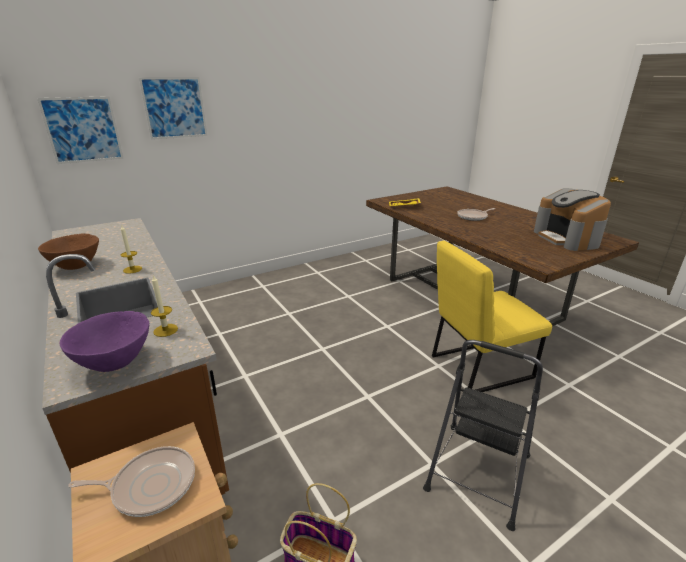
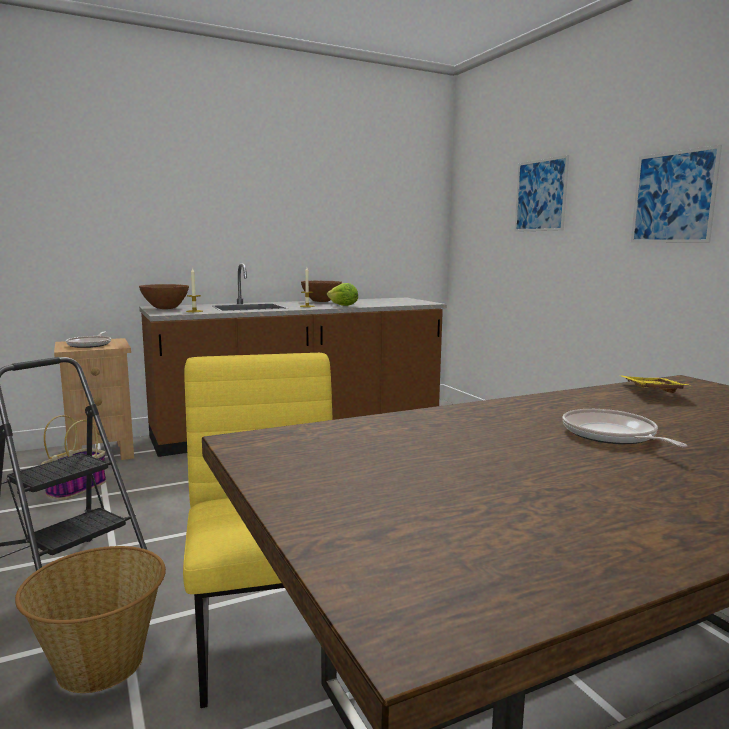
camera: 95 degrees right, 15 degrees down
picture [37,96,124,164] -> picture moved to [631,145,722,243]
purple bowl [60,311,149,372] -> brown bowl [139,284,189,309]
coffee machine [534,188,611,251] -> none
none -> basket [15,546,166,693]
none -> lettuce [327,283,358,306]

